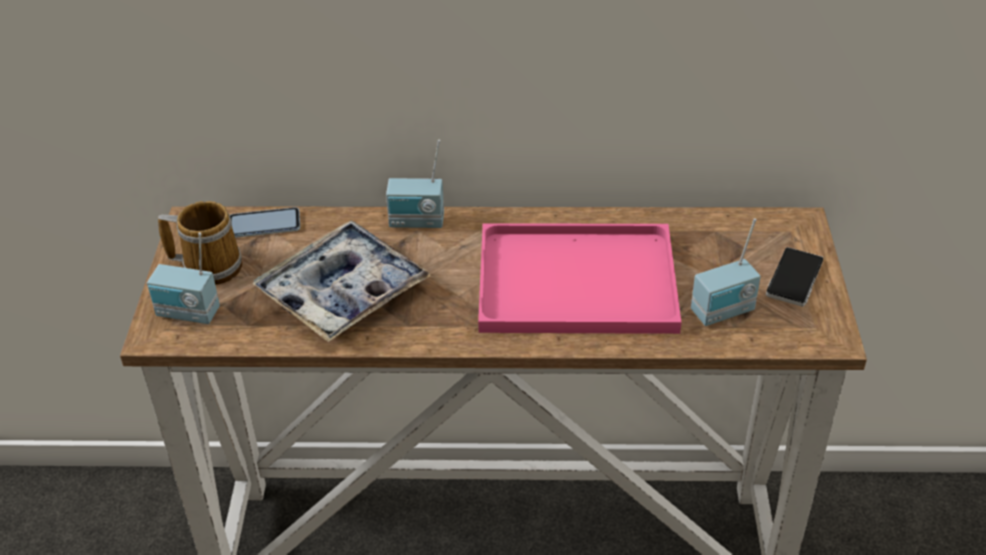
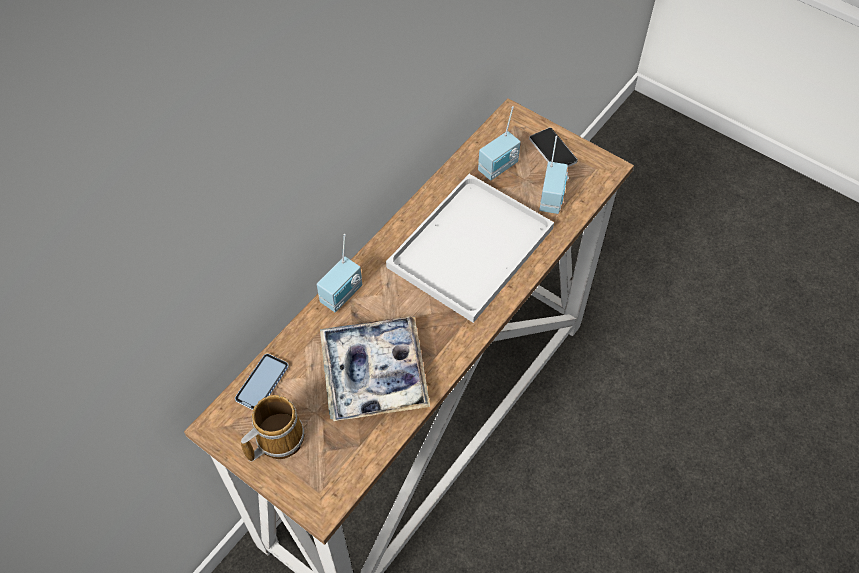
camera: 55 degrees left, 15 degrees up
radio [147,232,220,324] -> radio moved to [478,106,521,181]
pink tray [478,223,682,334] -> white tray [386,174,554,323]

